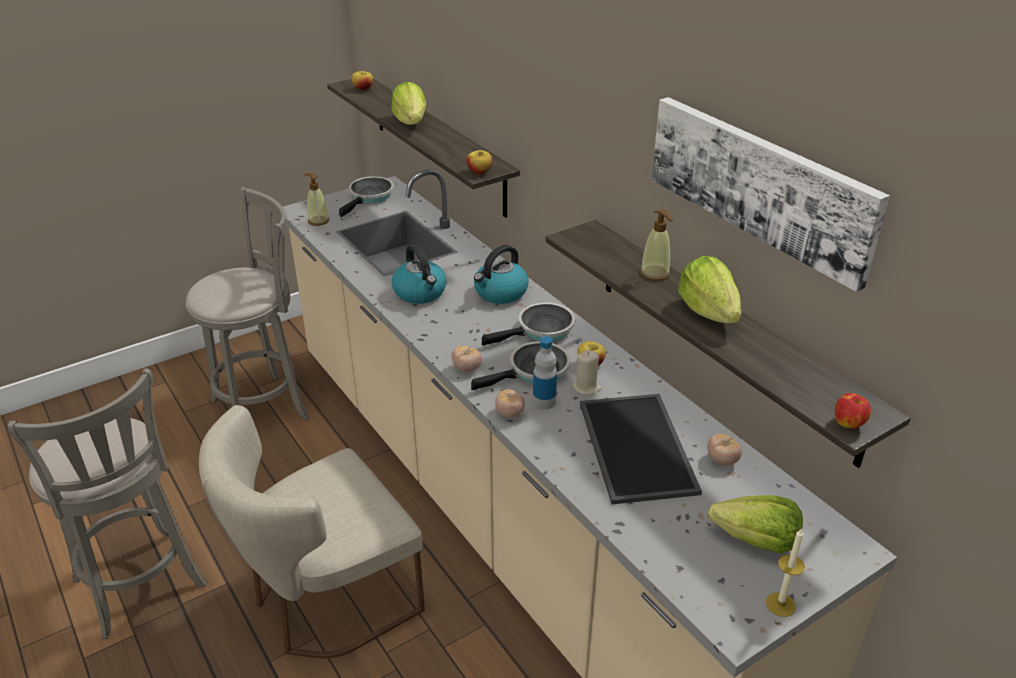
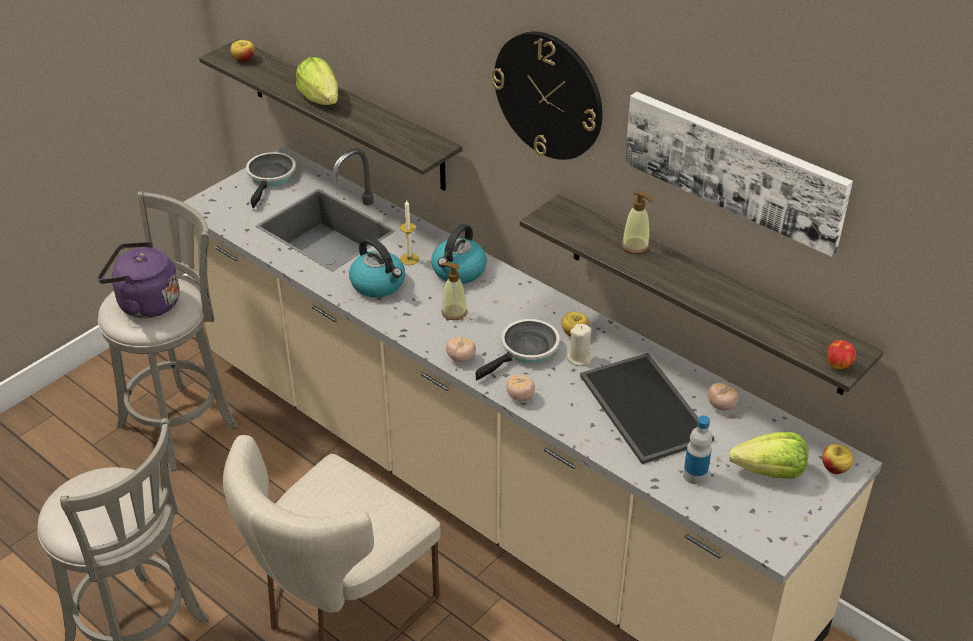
camera: 15 degrees left, 5 degrees up
soap dispenser [304,173,329,226] -> soap dispenser moved to [440,262,467,320]
apple [466,150,492,174] -> apple moved to [822,444,853,474]
frying pan [482,302,575,346] -> none
bottle [533,336,557,409] -> bottle moved to [683,415,712,485]
lettuce [678,256,741,323] -> none
candle [766,528,805,617] -> candle moved to [400,200,419,265]
none -> purple kettle [98,242,180,318]
none -> wall clock [492,31,602,160]

